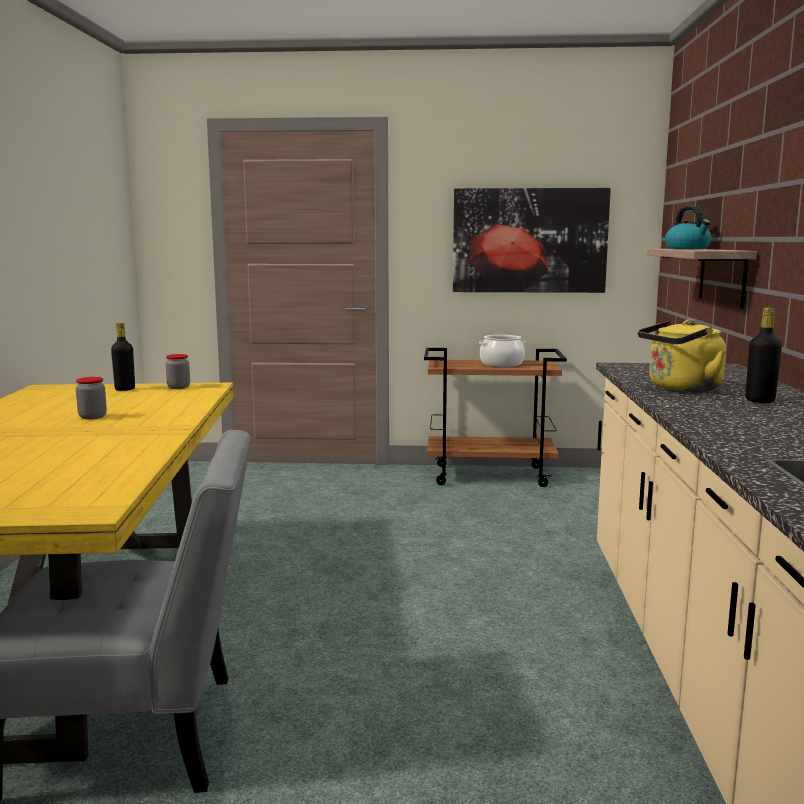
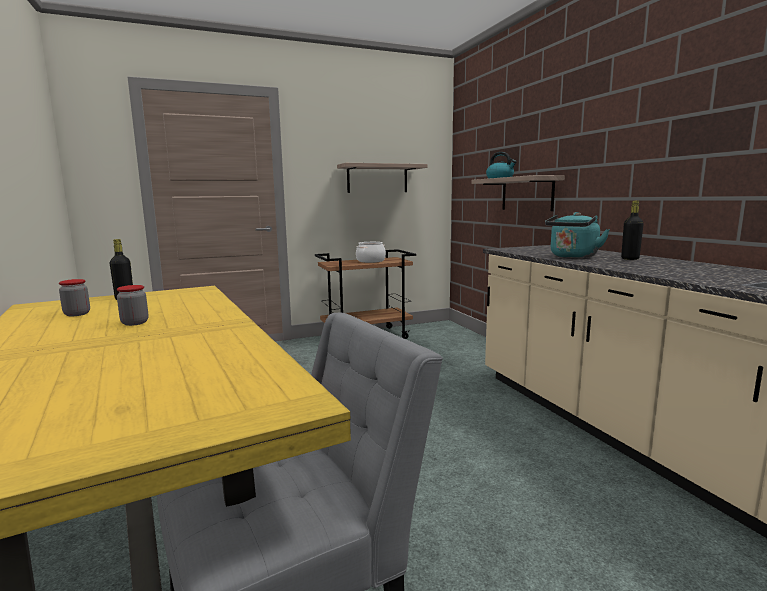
camera: 25 degrees left, 0 degrees up
jar [166,354,190,389] -> jar moved to [59,279,90,316]
picture [453,188,611,293] -> shelf [337,163,428,193]
yellow kettle [638,319,726,392] -> turquoise kettle [545,212,610,258]

